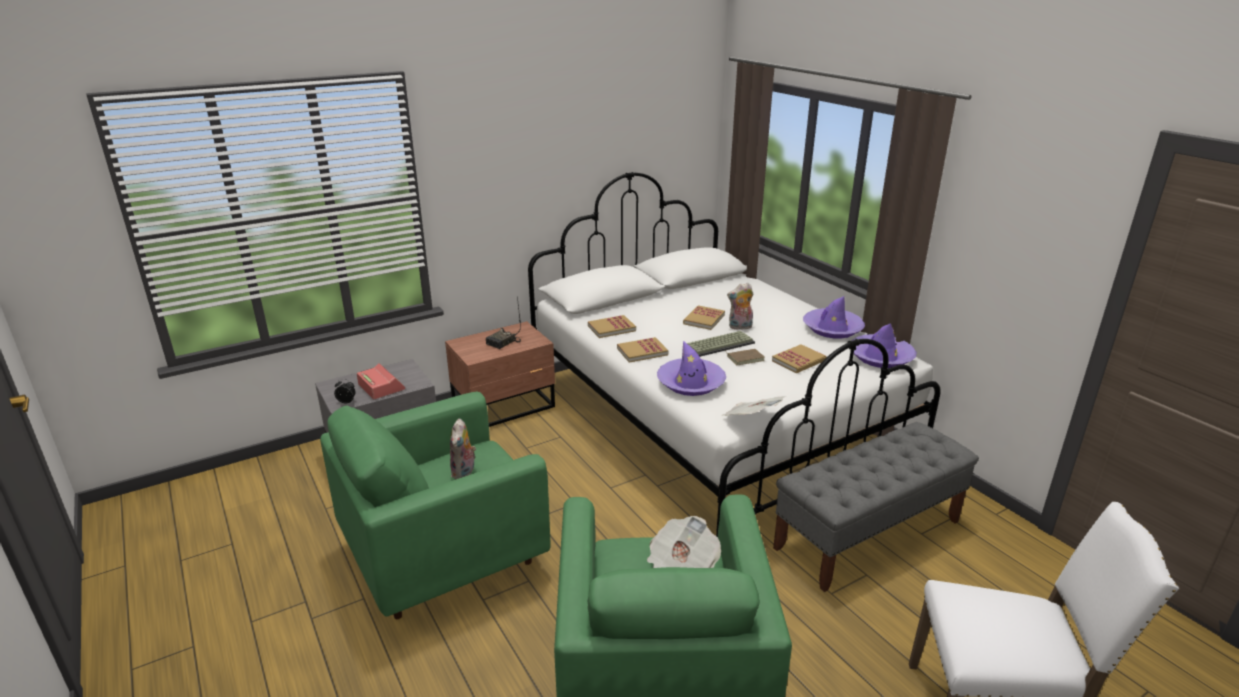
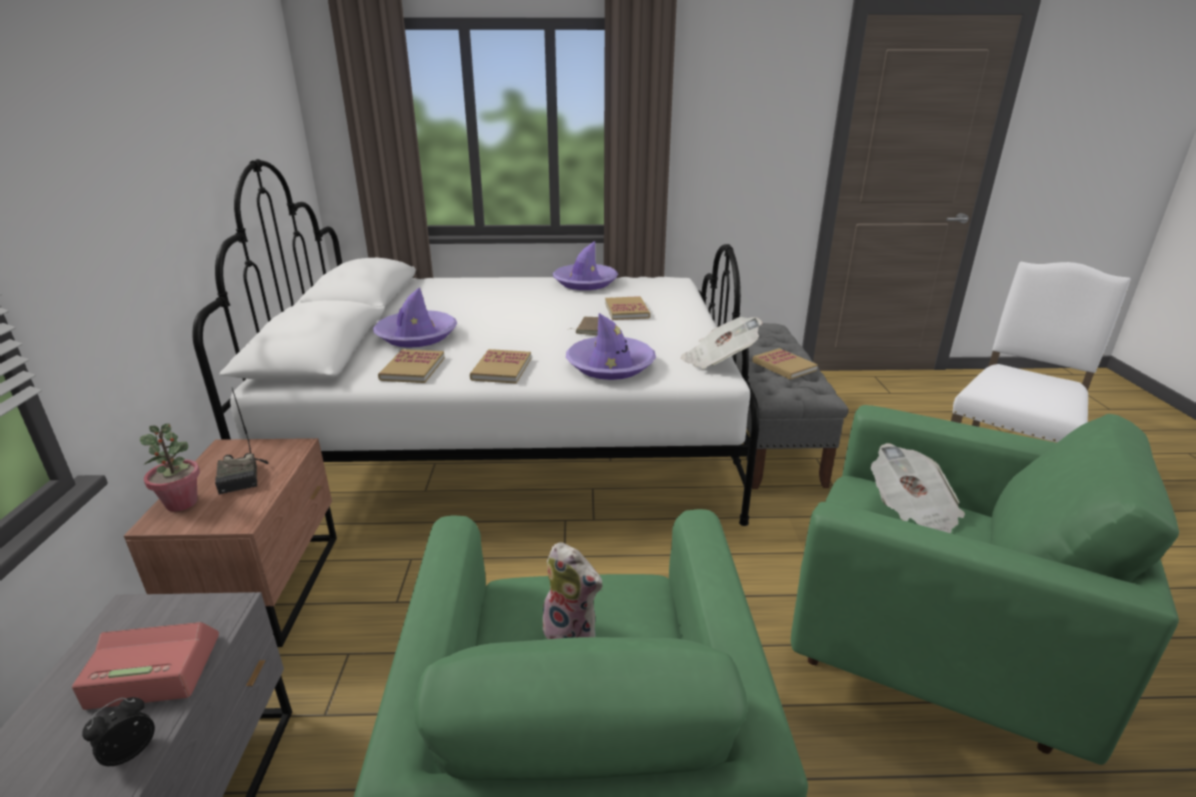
camera: 60 degrees left, 0 degrees up
book [683,306,725,330] -> book moved to [752,348,818,380]
keyboard [687,331,755,357] -> none
plush toy [727,283,753,330] -> none
purple hat [852,323,917,368] -> purple hat moved to [373,287,457,348]
none -> potted plant [140,423,200,512]

